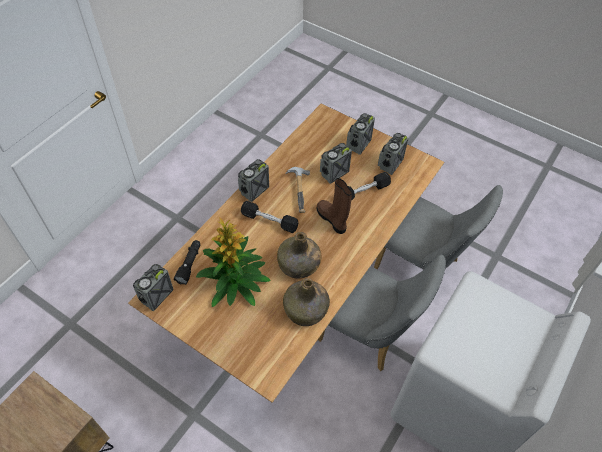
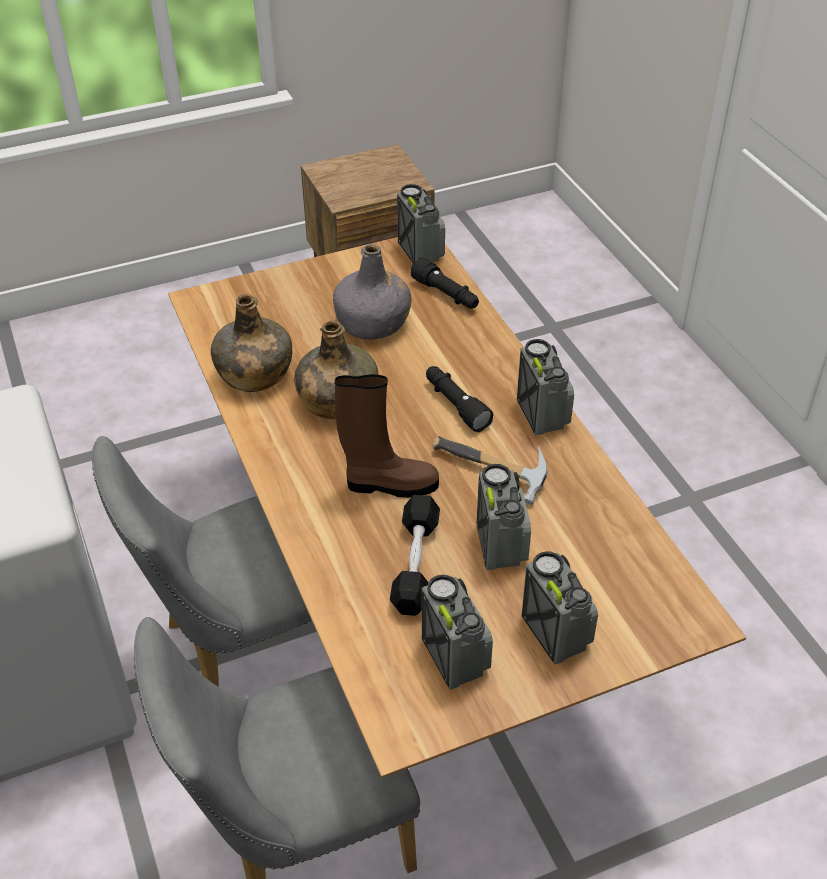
camera: 125 degrees right, 10 degrees down
potted plant [196,217,271,307] -> grey bottle [333,244,411,340]
black dumbbell [241,201,298,233] -> black flashlight [426,366,493,432]

